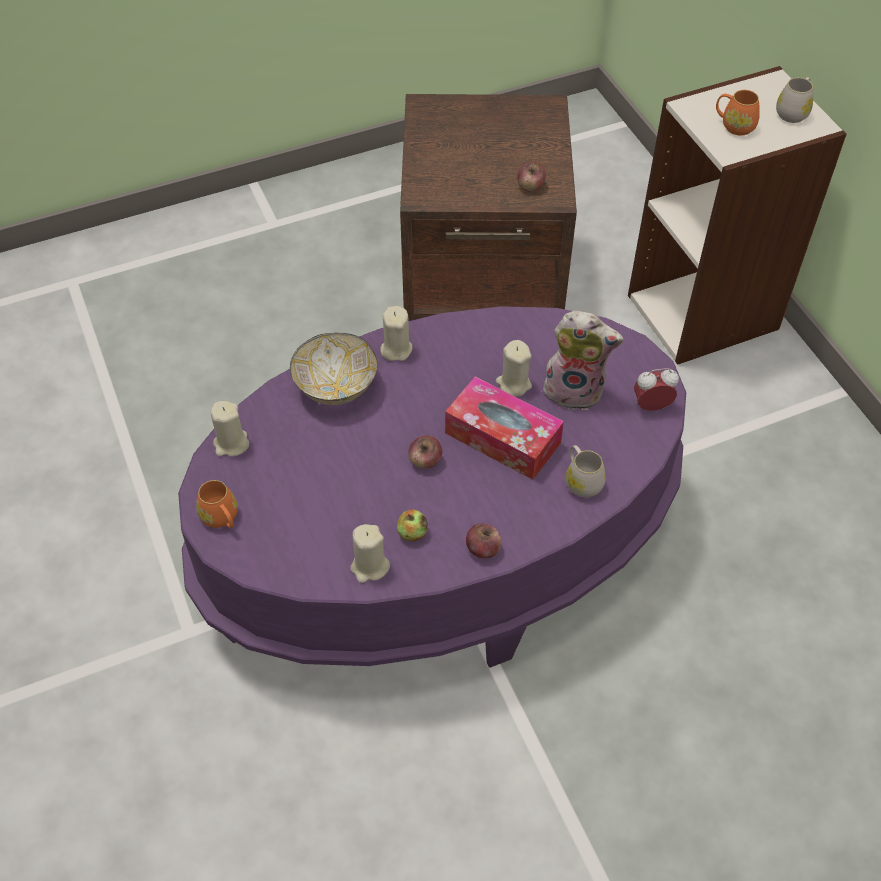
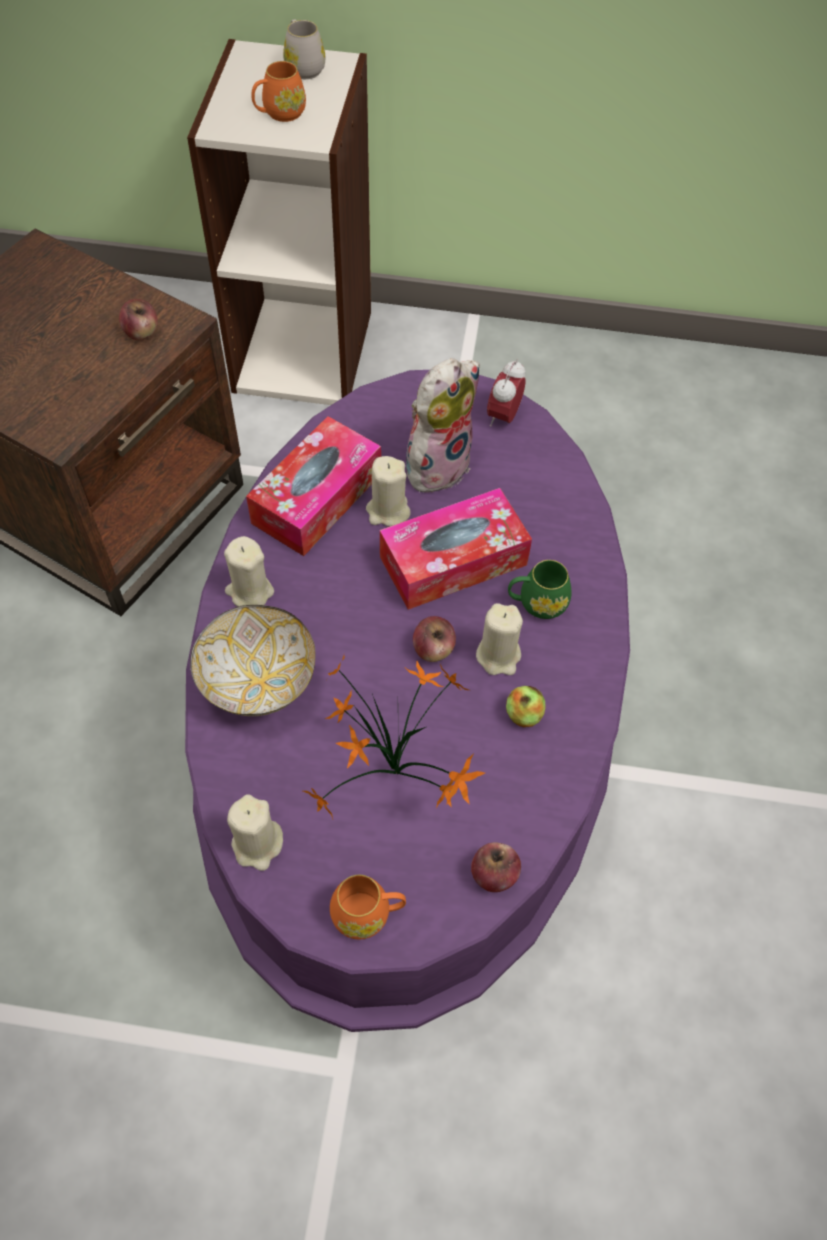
camera: 60 degrees left, 5 degrees up
beige candle [350,524,390,583] -> beige candle moved to [476,603,523,675]
apple [466,524,502,558] -> apple moved to [471,843,521,892]
white mug [566,445,606,497] -> none
none -> tissue box [246,416,381,556]
none -> potted plant [303,654,485,819]
none -> green mug [508,560,572,619]

